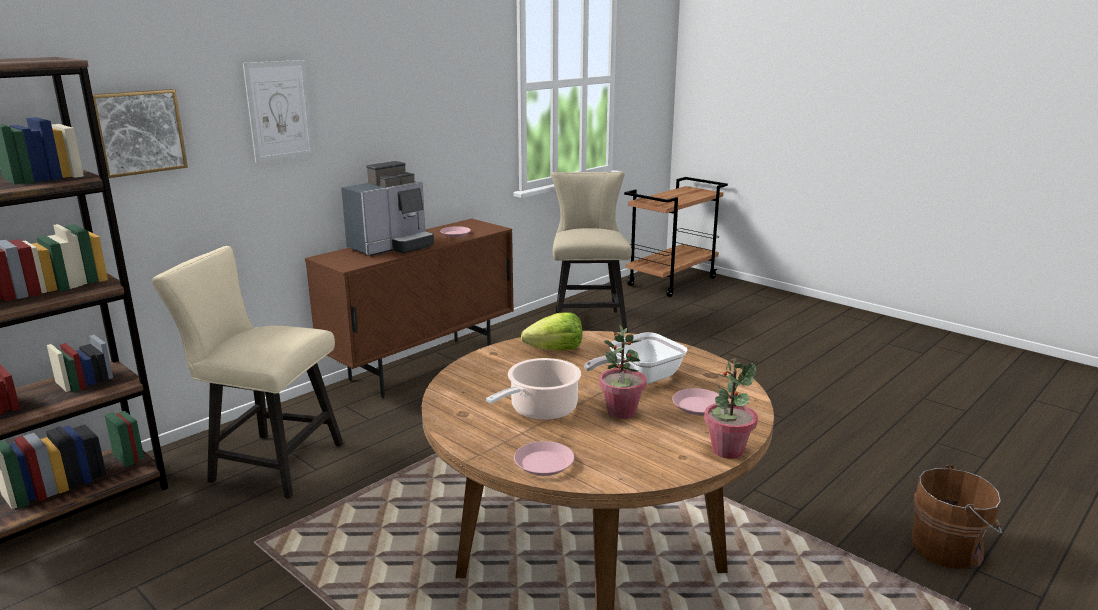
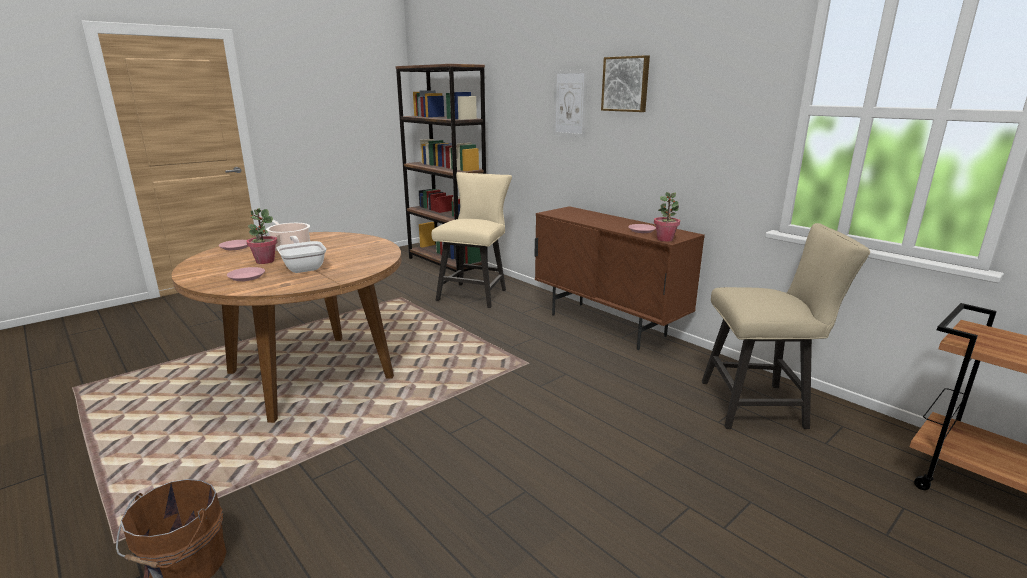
camera: 95 degrees right, 0 degrees up
picture [92,89,188,178] -> picture moved to [601,55,650,112]
coffee machine [341,161,434,256] -> none
lettuce [521,312,582,351] -> none
potted plant [704,358,758,459] -> potted plant moved to [654,192,680,242]

